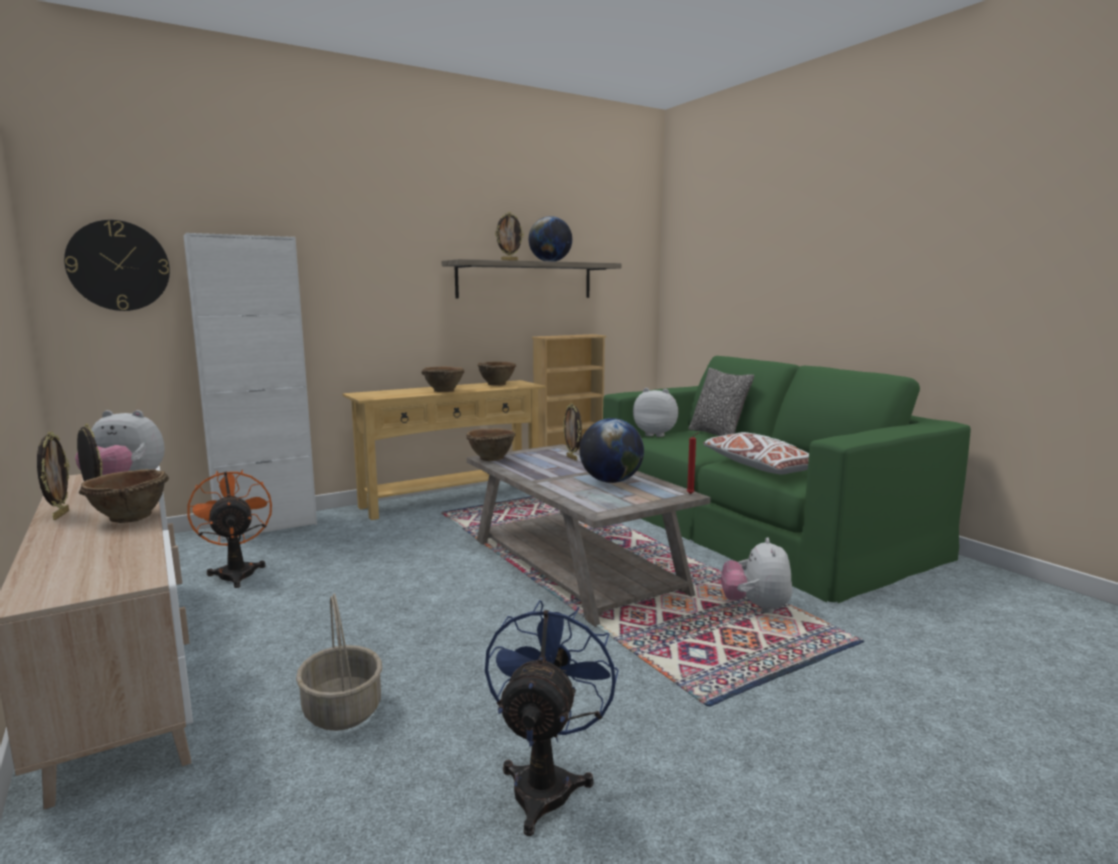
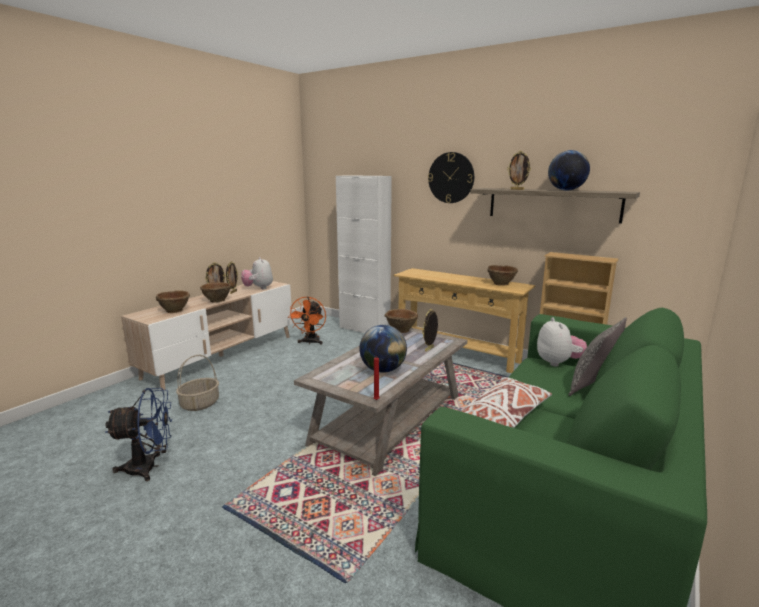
camera: 65 degrees right, 5 degrees up
wall clock [64,220,170,311] -> wall clock moved to [428,152,474,203]
orange fan [187,470,272,588] -> orange fan turned 150 degrees clockwise [288,296,326,345]
brown bowl [422,366,464,392] -> brown bowl moved to [156,290,190,313]
plush toy [721,538,792,613] -> none

